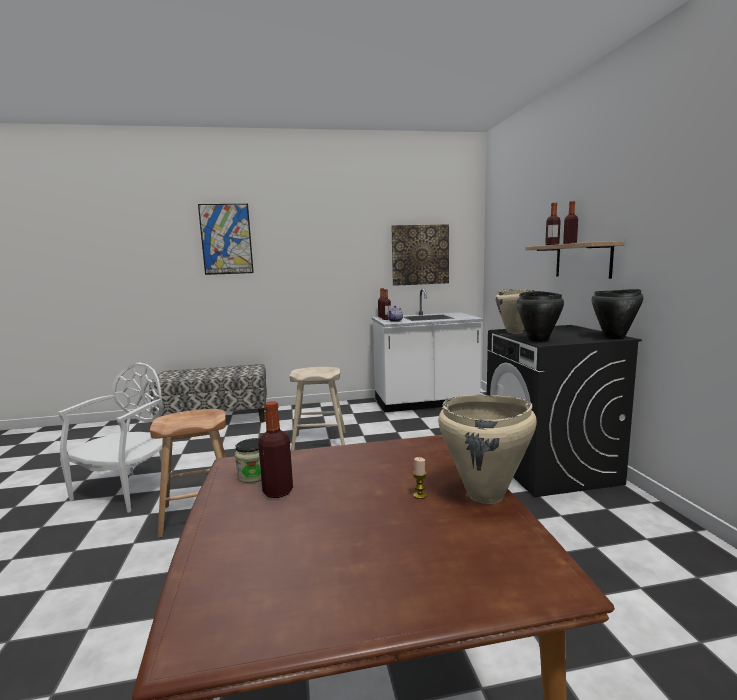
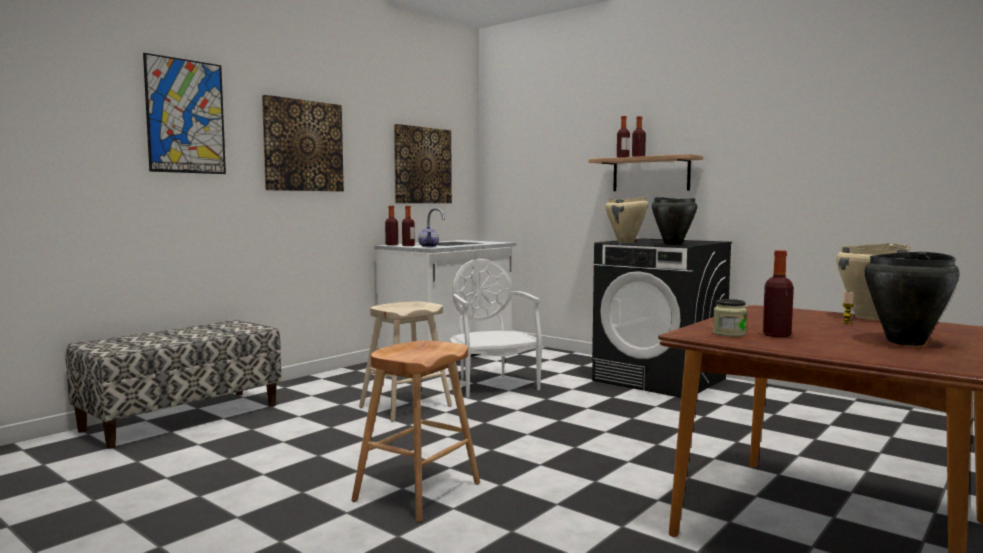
camera: 40 degrees left, 5 degrees down
white chair [58,362,163,513] -> white chair moved to [450,259,542,398]
black cooking pot [592,289,643,340] -> black cooking pot moved to [865,252,960,346]
none -> picture [262,95,344,191]

